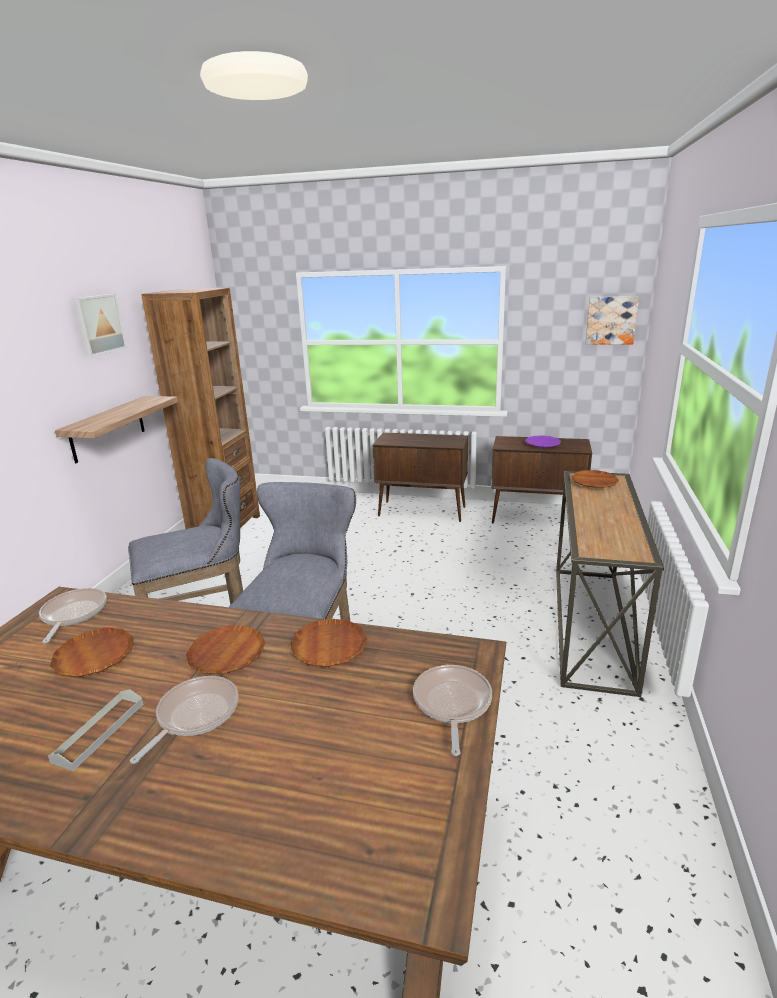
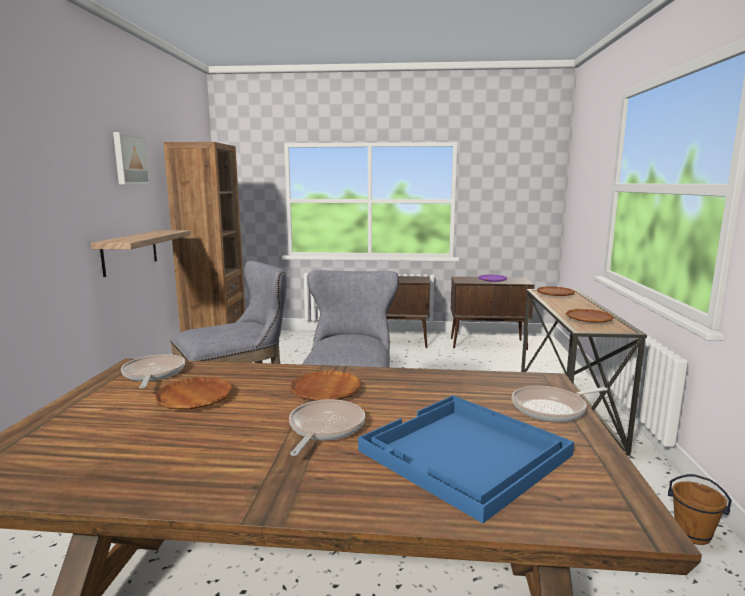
camera: 10 degrees left, 10 degrees down
grey tray [48,689,143,771] -> none
brown plate [290,618,367,667] -> brown plate moved to [565,309,614,323]
frying pan [413,665,492,756] -> frying pan turned 105 degrees counterclockwise [512,386,608,422]
picture [585,296,639,345] -> none
none -> blue tray [358,395,574,523]
none -> brown bucket [668,474,732,545]

